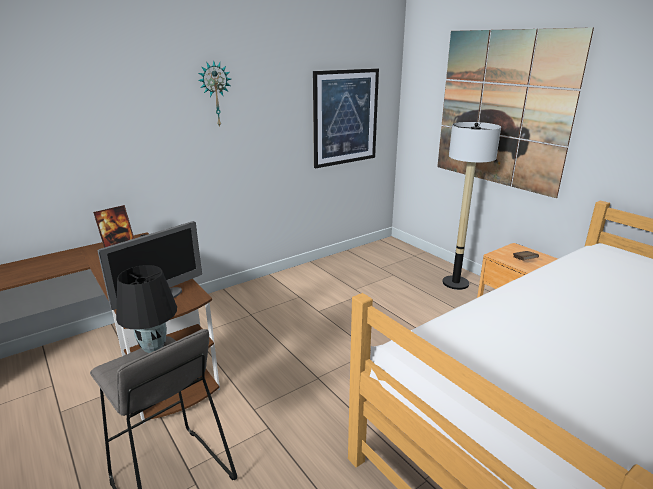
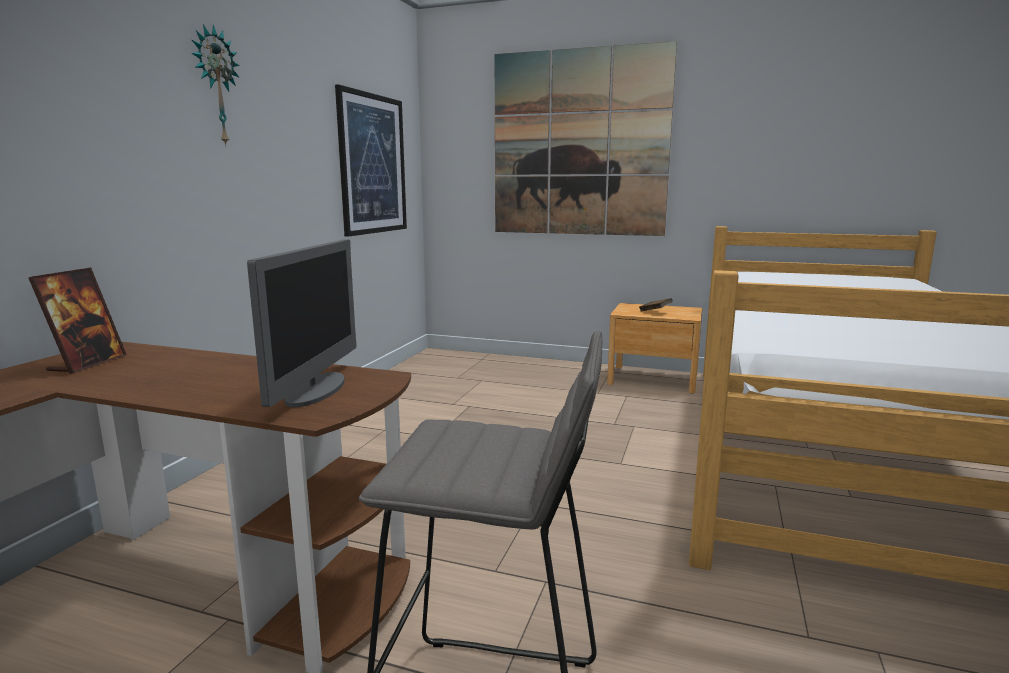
camera: 35 degrees left, 10 degrees down
black table lamp [116,265,177,353] -> none
floor lamp [443,122,501,290] -> none

